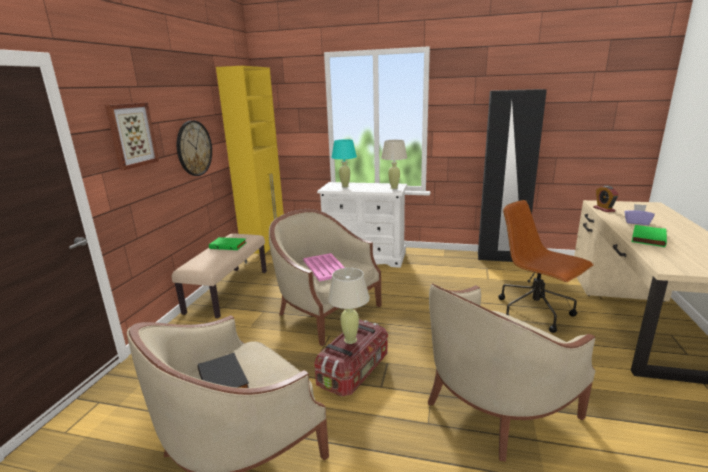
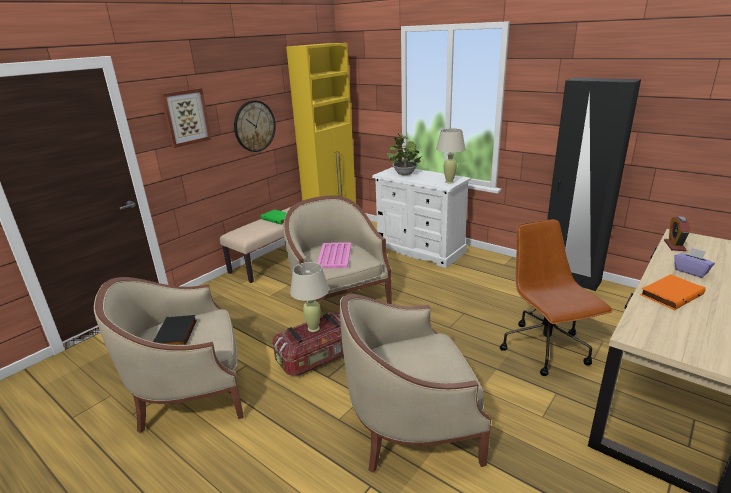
camera: 25 degrees right, 5 degrees up
turquoise table lamp [331,139,357,188] -> potted plant [387,133,422,175]
green book [632,225,667,247] -> orange book [640,274,705,310]

